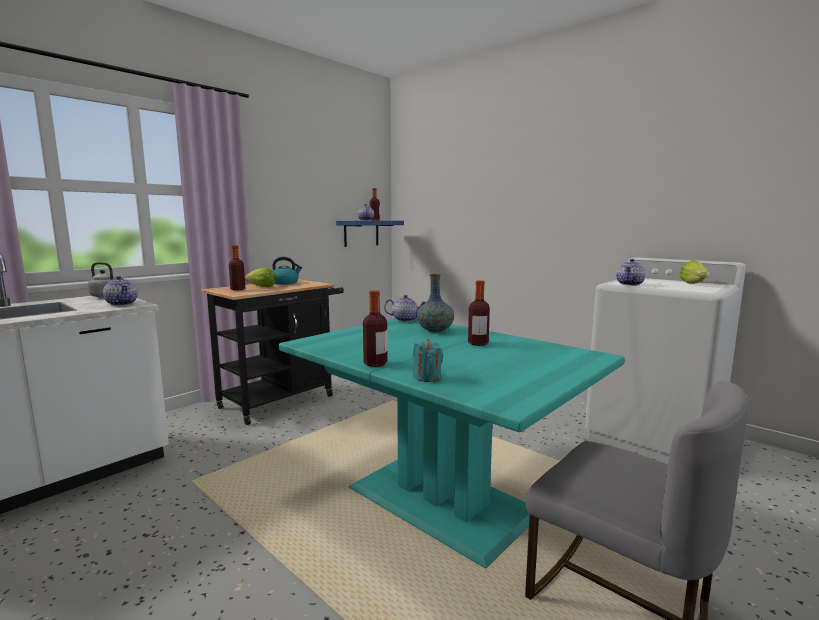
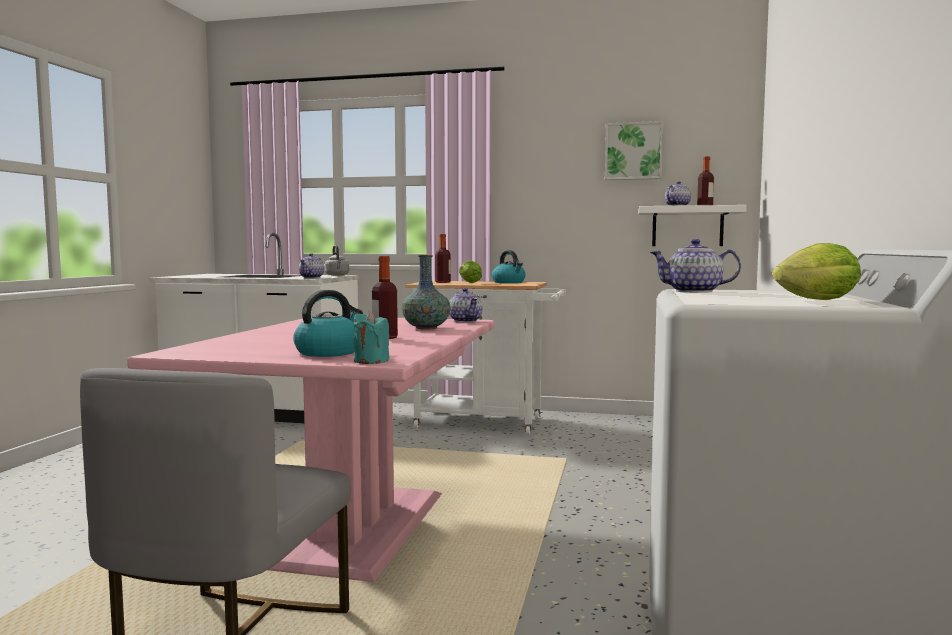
camera: 60 degrees right, 5 degrees down
black cart [201,279,344,425] -> white cart [405,281,566,435]
turquoise dining table [279,318,625,569] -> pink dining table [127,318,495,582]
blue shelf [336,221,404,247] -> white shelf [639,205,747,246]
bottle [363,290,387,367] -> none
turquoise candle [413,339,443,382] -> turquoise candle moved to [354,311,390,364]
none -> kettle [293,290,363,357]
none -> picture [605,121,663,180]

